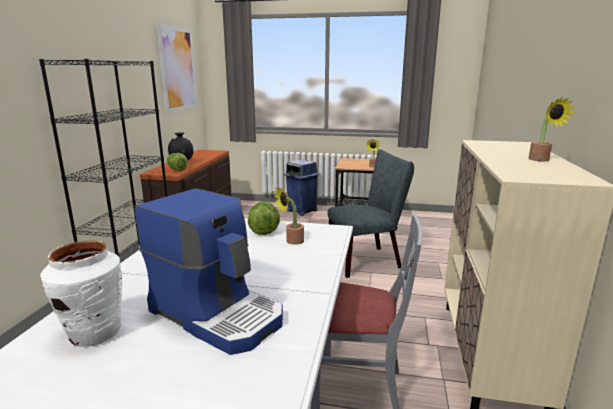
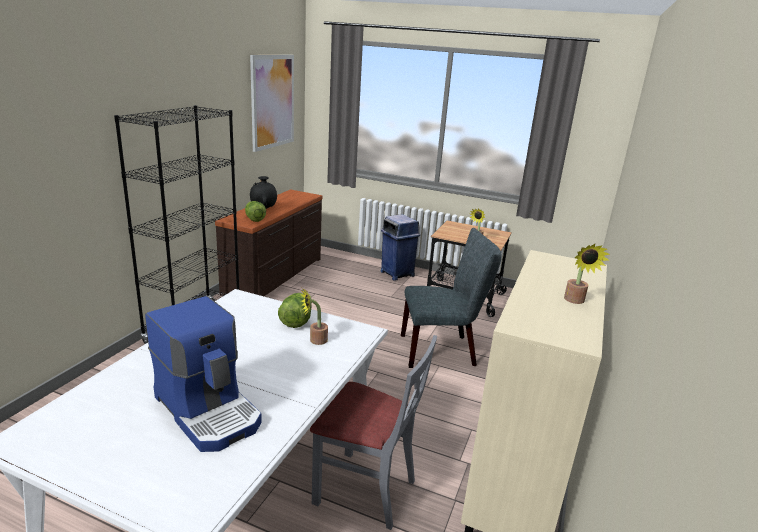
camera: 10 degrees right, 5 degrees up
white vase [40,240,122,347] -> none

